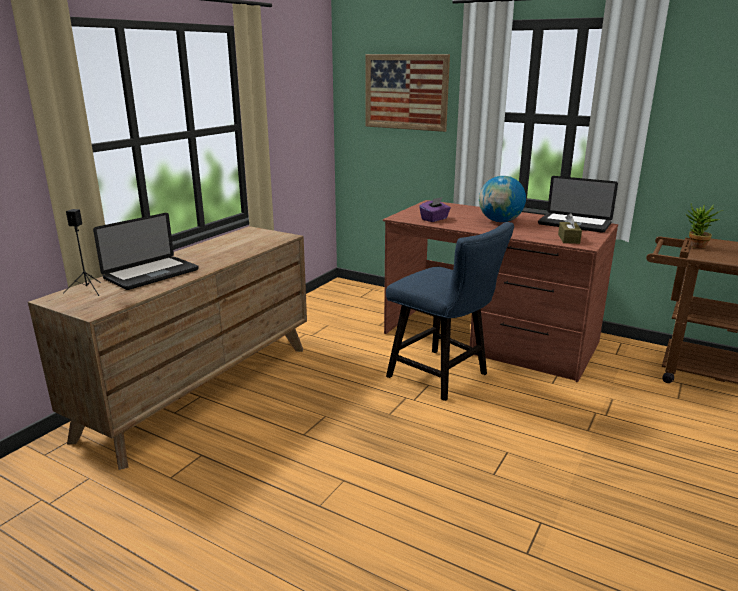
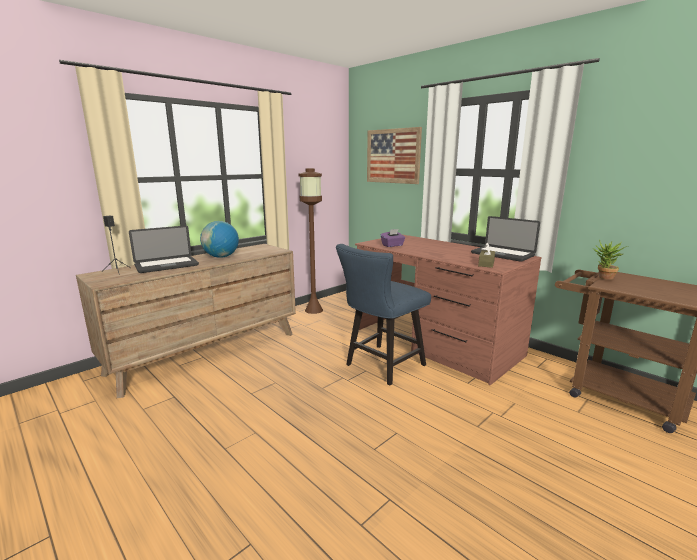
camera: 15 degrees right, 5 degrees down
blue chair [386,222,514,401] -> blue chair turned 75 degrees clockwise [336,244,431,386]
globe [479,176,526,222] -> globe moved to [200,221,239,258]
none -> brown floor lamp [299,168,323,314]

